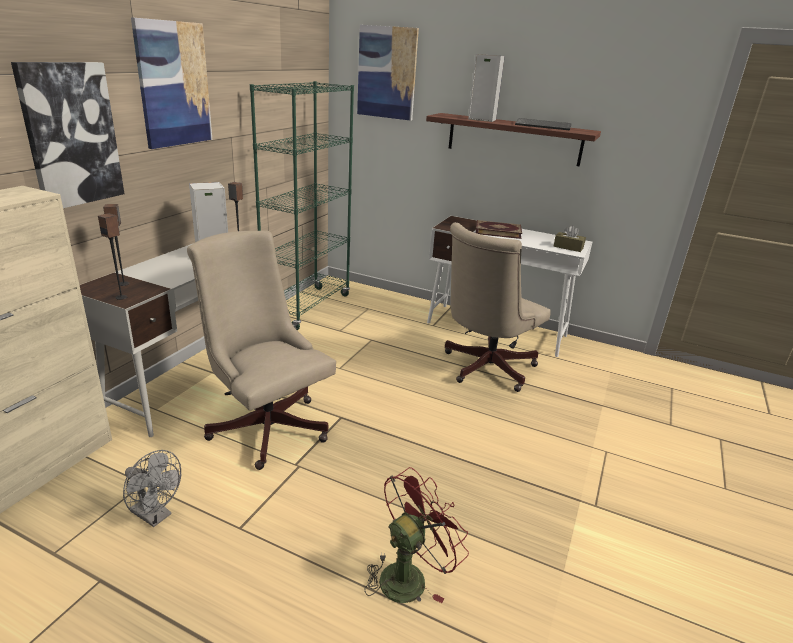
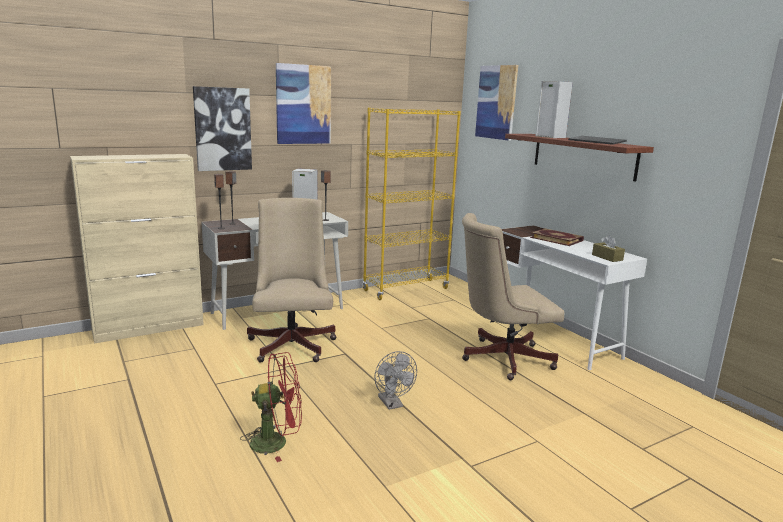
camera: 35 degrees right, 10 degrees down
grey fan [123,450,181,527] -> grey fan moved to [375,351,417,410]
green bookcase [250,81,354,330] -> yellow bookcase [363,108,461,300]

